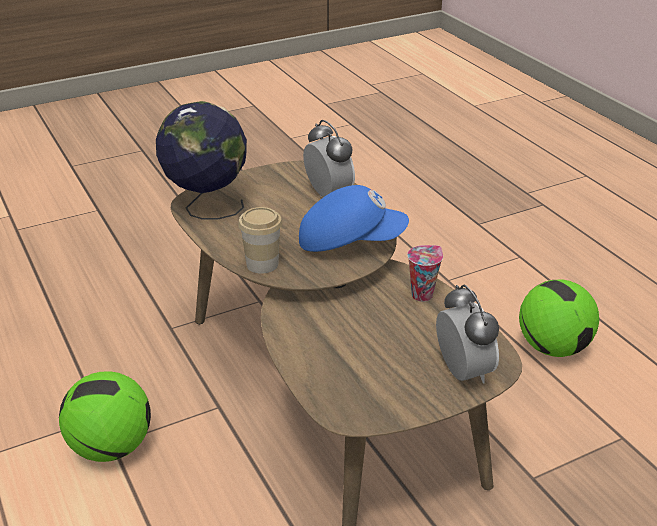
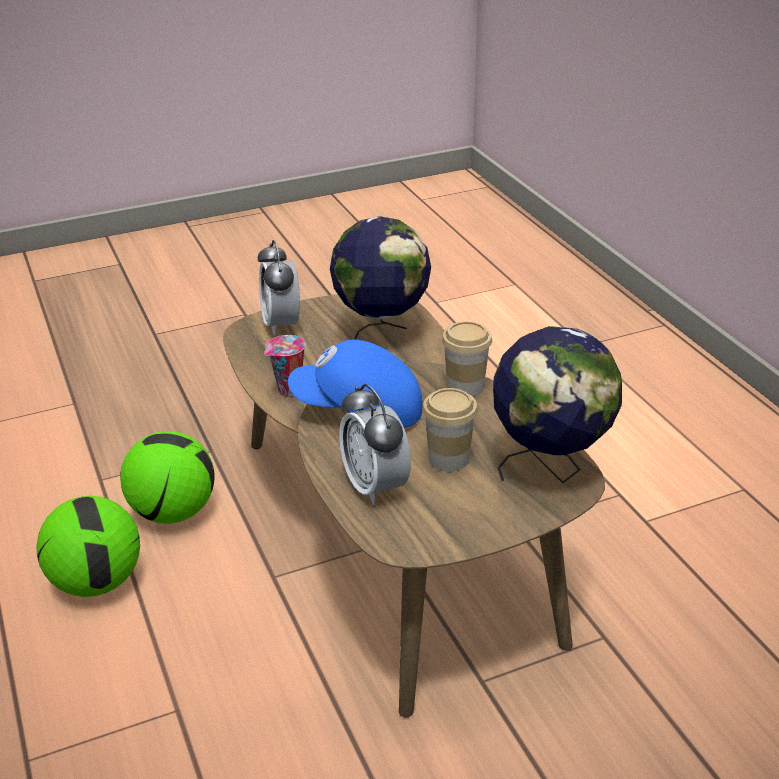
camera: 175 degrees left, 0 degrees up
football [59,371,151,462] -> football moved to [120,431,214,524]
none -> globe [330,216,431,340]
none -> cup [422,388,478,472]

